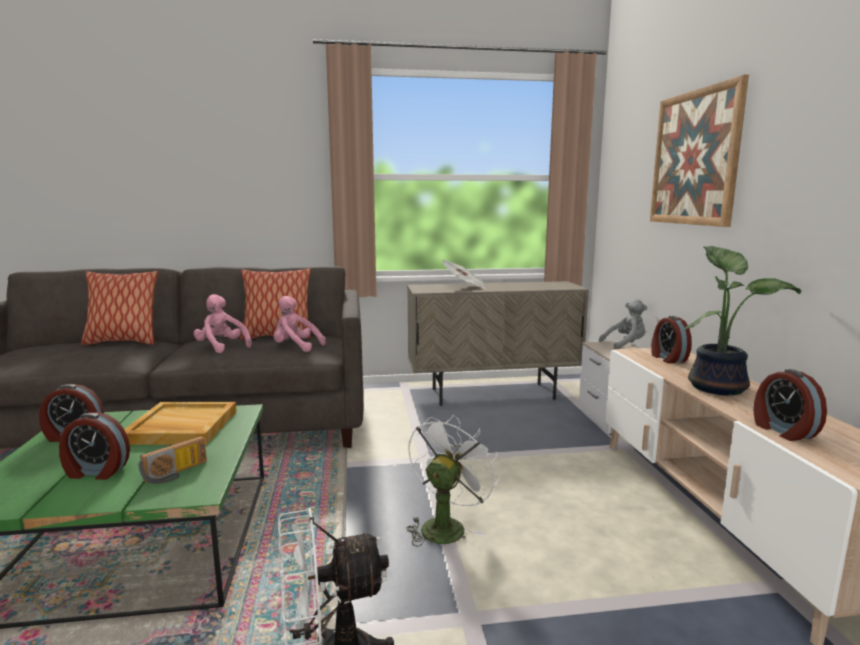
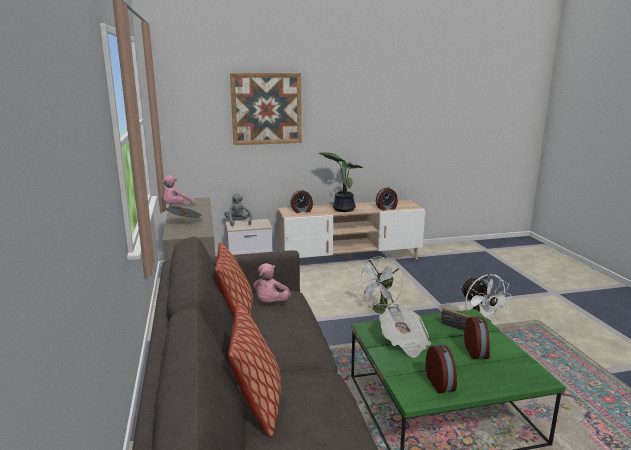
camera: 95 degrees left, 5 degrees up
beige tray [124,402,237,445] -> newspaper [379,305,431,358]
pink plush toy [194,294,252,353] -> pink plush toy moved to [162,175,195,205]
white fan [406,414,499,547] -> white fan turned 75 degrees counterclockwise [357,257,403,314]

